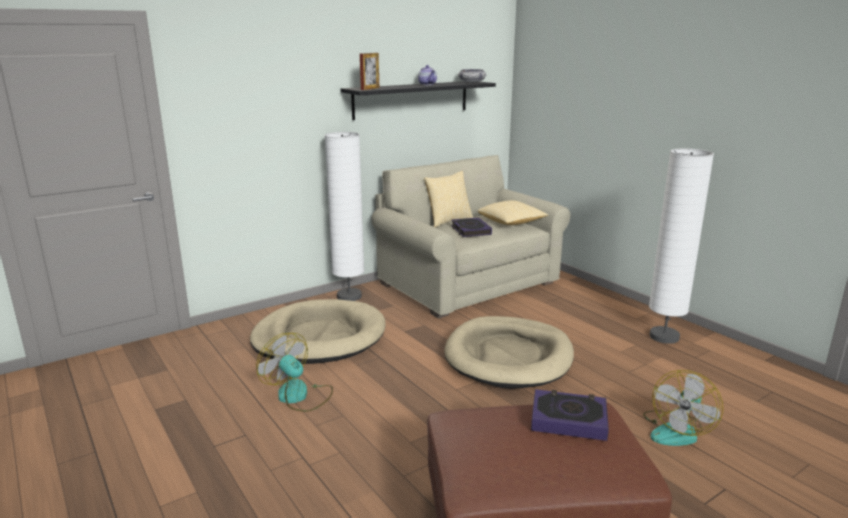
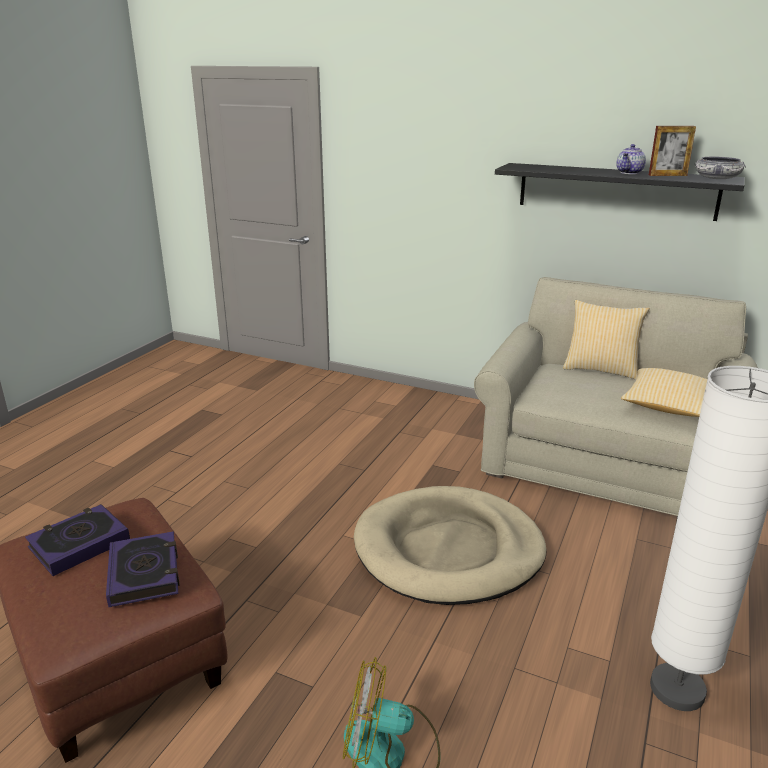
camera: 60 degrees right, 5 degrees up
beige dog bed [250,299,386,364] -> none
fan [256,333,333,412] -> none
white floor lamp [325,132,365,301] -> none
picture frame [360,53,379,90] -> picture frame moved to [649,126,696,176]
book [451,217,492,237] -> book moved to [25,504,130,576]

